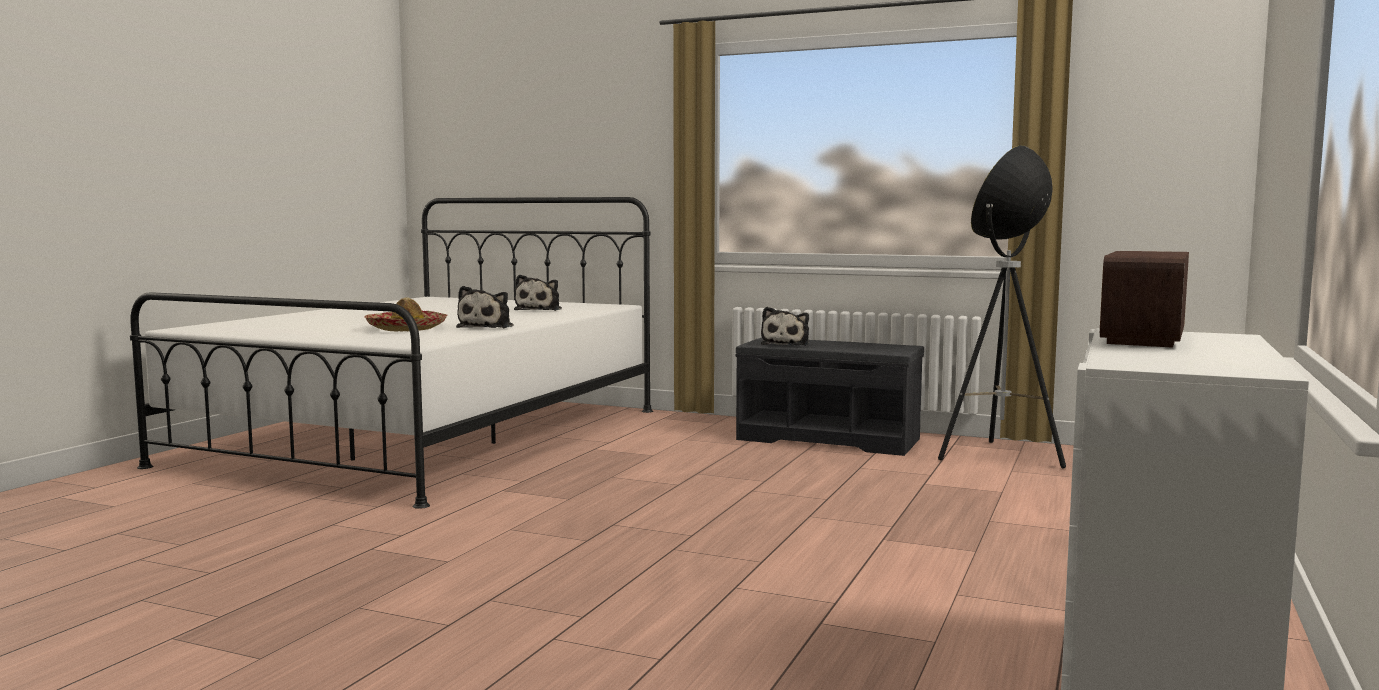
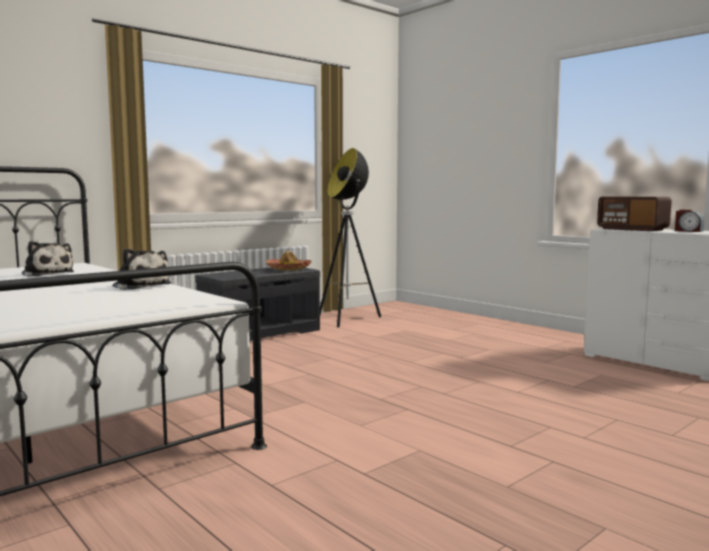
camera: 65 degrees left, 0 degrees up
hat [364,297,448,332] -> hat moved to [265,251,312,271]
plush toy [761,307,809,346] -> none
none -> alarm clock [675,210,704,232]

